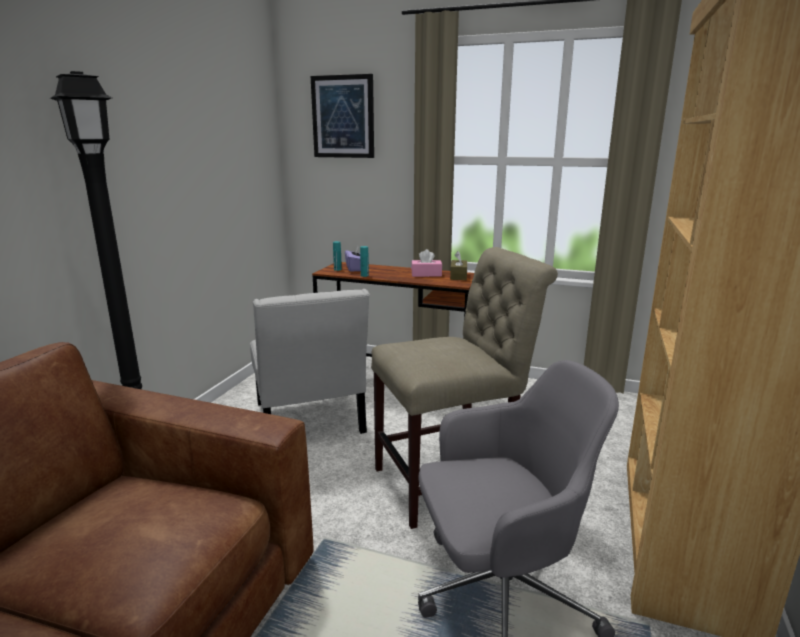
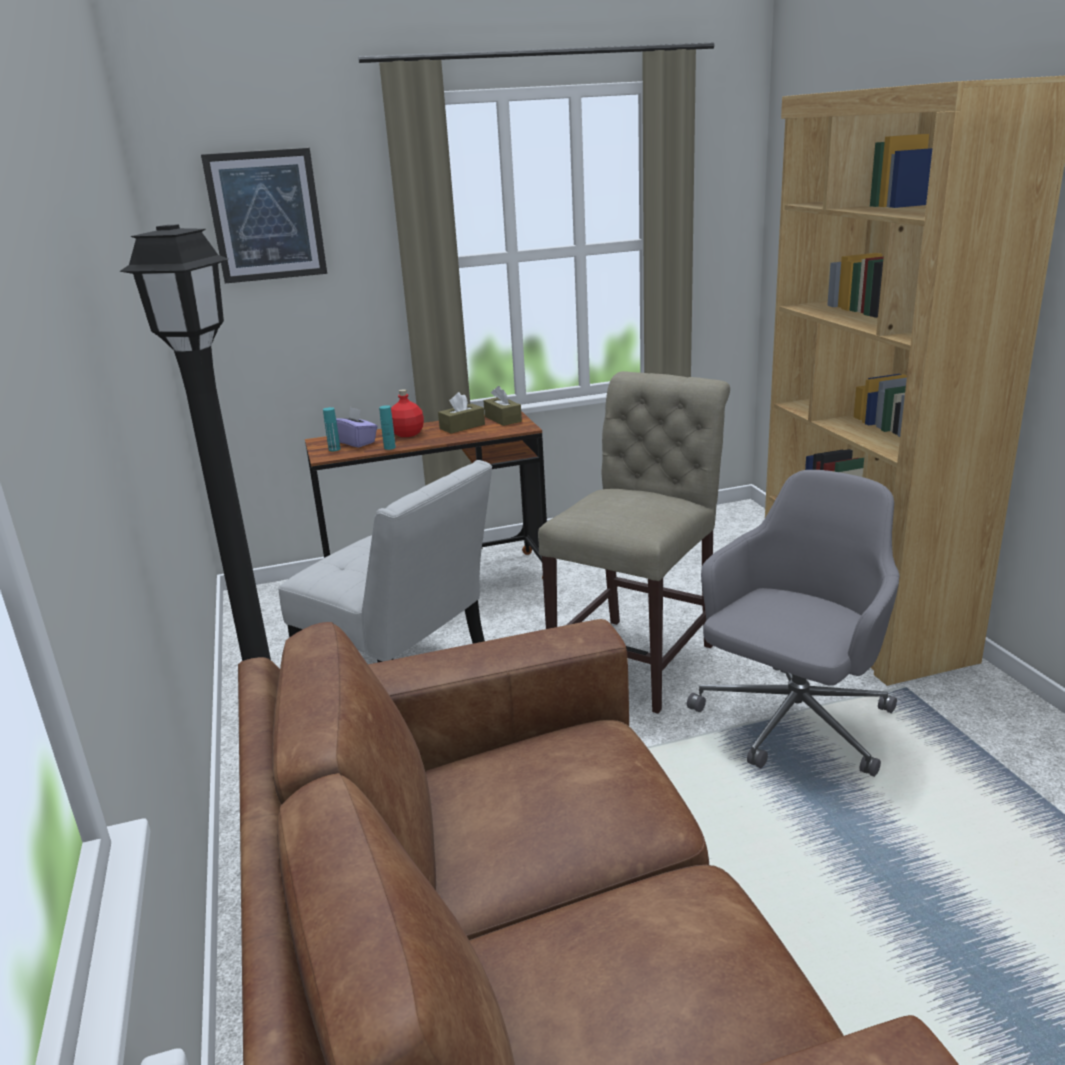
camera: 35 degrees left, 5 degrees up
pink tissue box [411,249,442,277] -> brown tissue box [438,392,485,434]
none -> red bottle [391,389,424,437]

